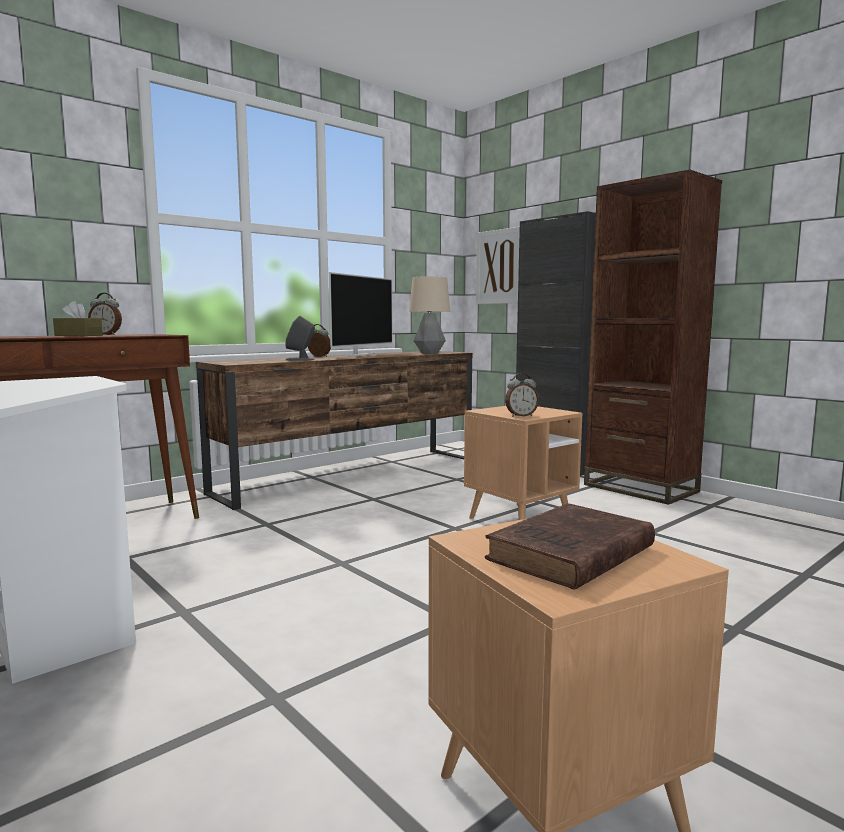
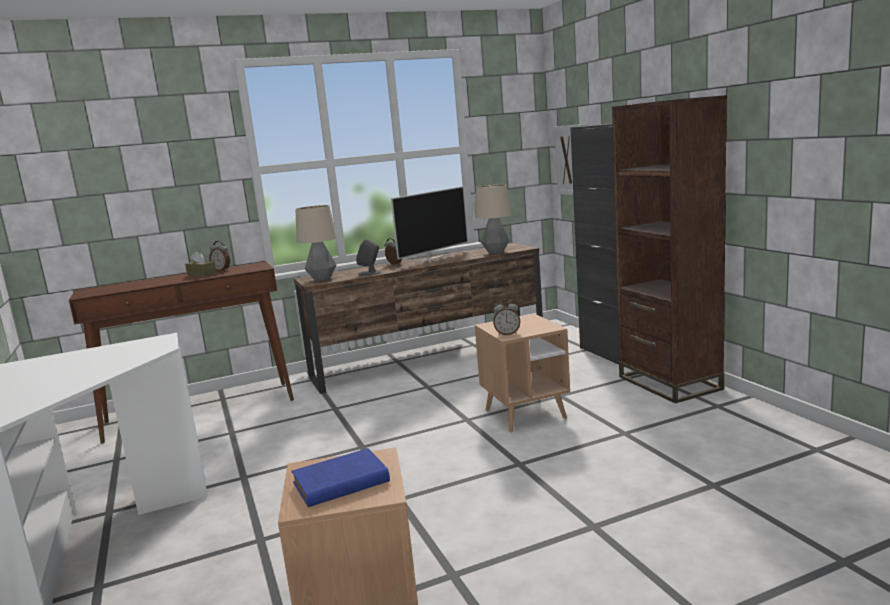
camera: 20 degrees right, 5 degrees up
brown book [485,503,655,590] -> blue book [292,448,390,507]
none -> table lamp [295,205,337,281]

